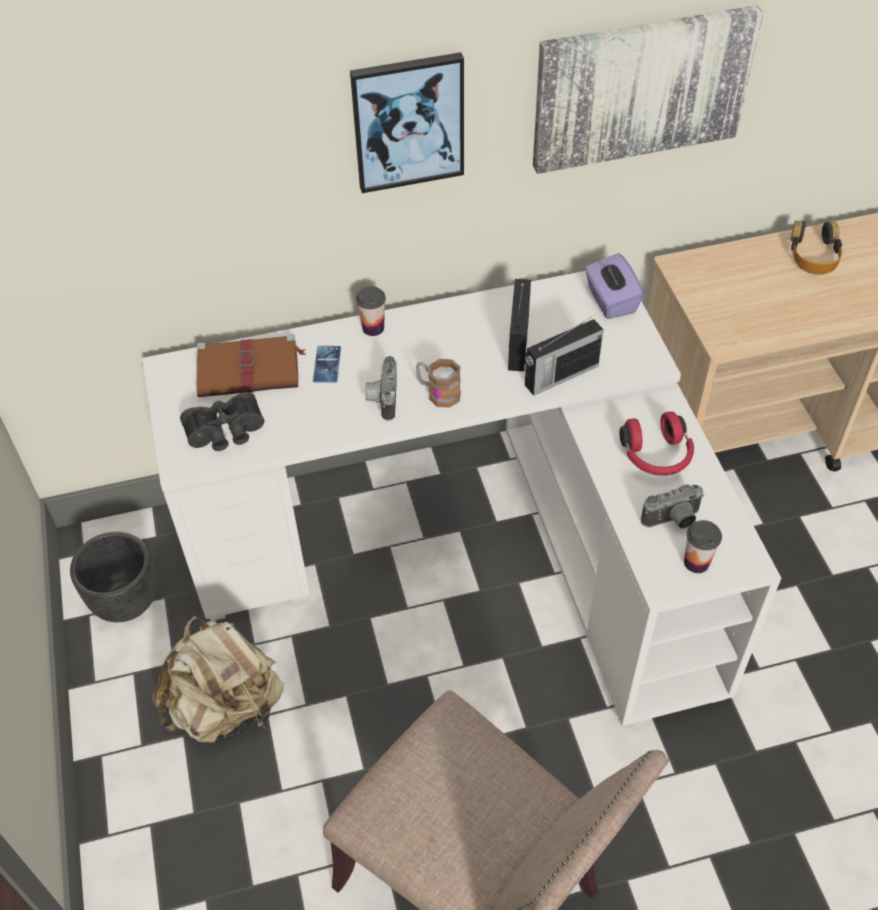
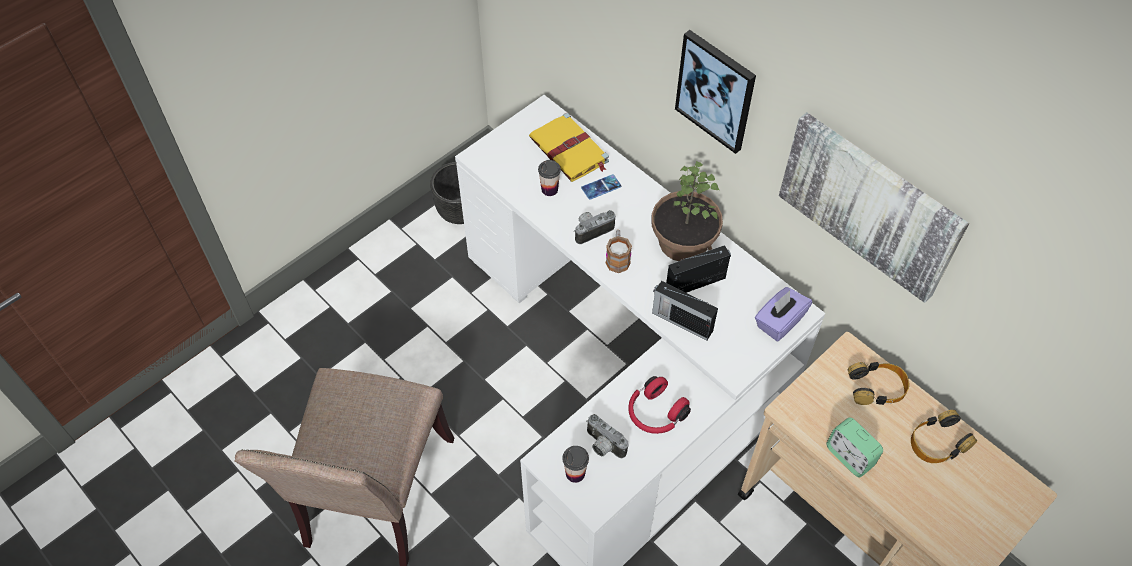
camera: 60 degrees right, 5 degrees up
beige backpack [152,615,283,743] -> none
black binoculars [180,392,264,451] -> none
brown book [196,334,306,397] -> yellow book [529,113,609,182]
cup [356,286,386,336] -> cup moved to [538,160,561,196]
none -> potted plant [651,161,723,261]
none -> alarm clock [826,417,883,477]
none -> headphones [848,362,909,405]

